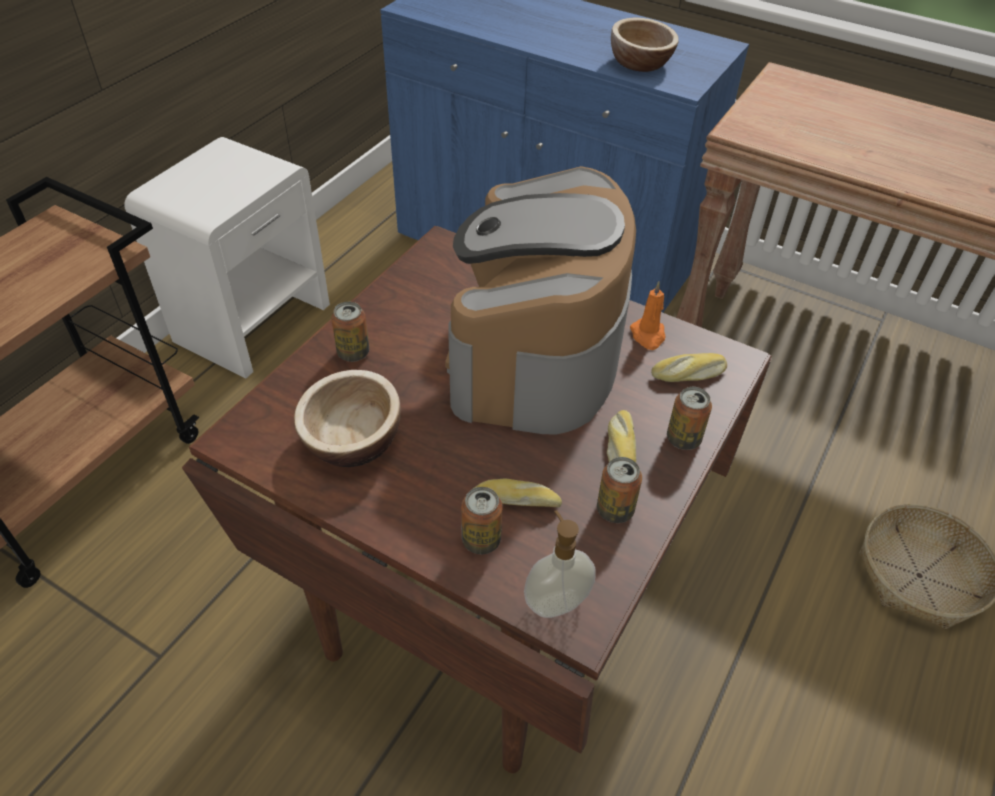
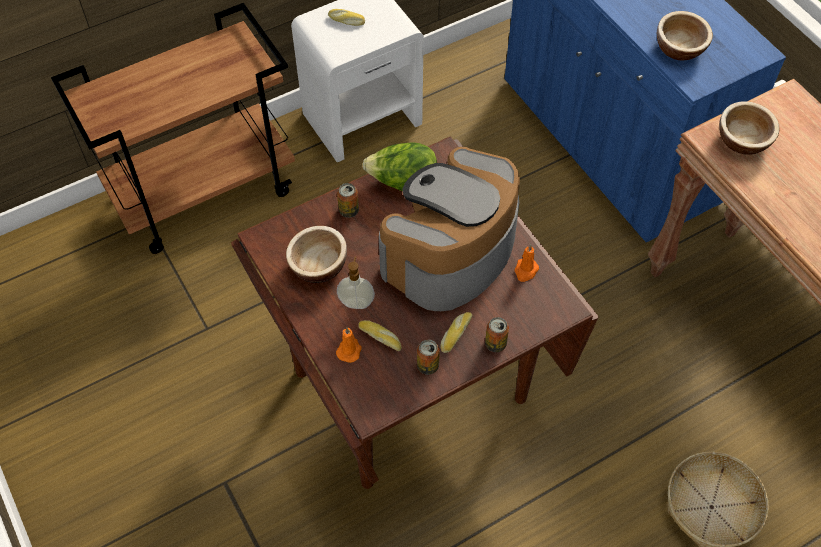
camera: 30 degrees right, 10 degrees up
can [461,487,503,554] -> orange candle [336,328,362,363]
soap dispenser [524,510,596,618] -> soap dispenser moved to [337,256,375,309]
bread [651,353,727,382] -> bread moved to [328,9,365,26]
none -> lettuce [362,142,437,191]
none -> bowl [719,101,780,155]

